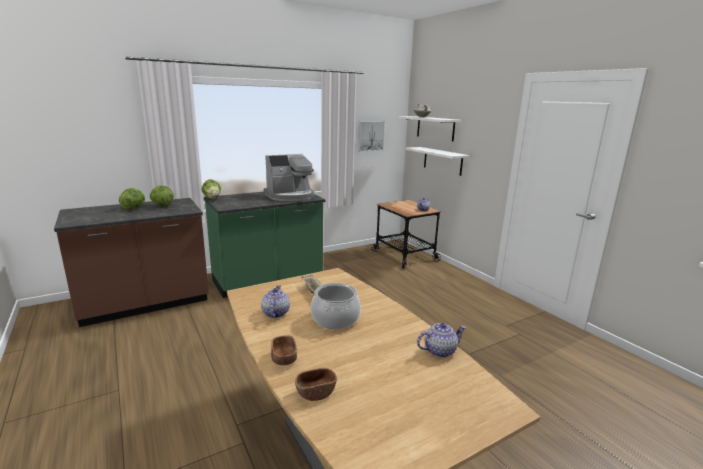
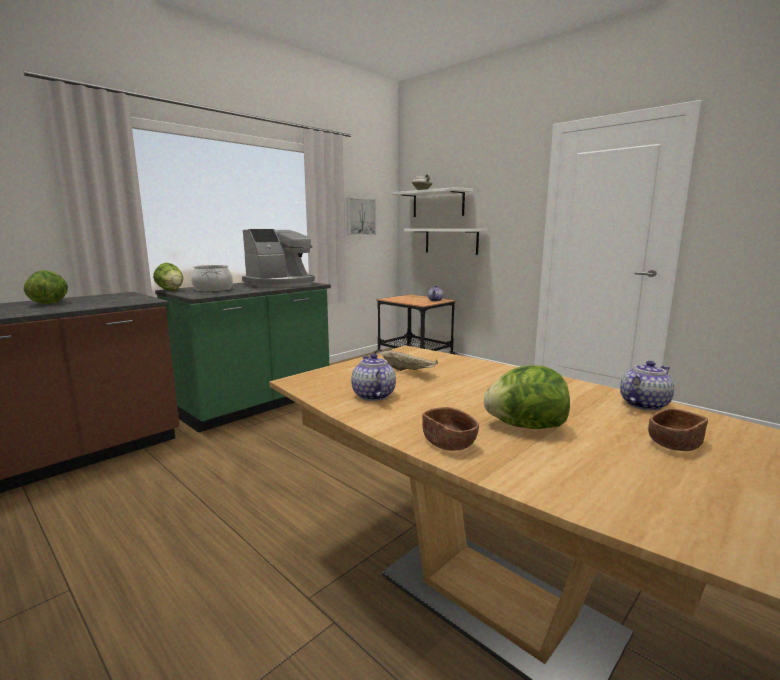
camera: 15 degrees left, 5 degrees down
lettuce [149,186,174,206] -> lettuce moved to [484,365,570,429]
brown bowl [295,368,337,401] -> brown bowl moved to [648,408,708,451]
cooking pot [311,283,361,330] -> cooking pot moved to [191,265,233,292]

